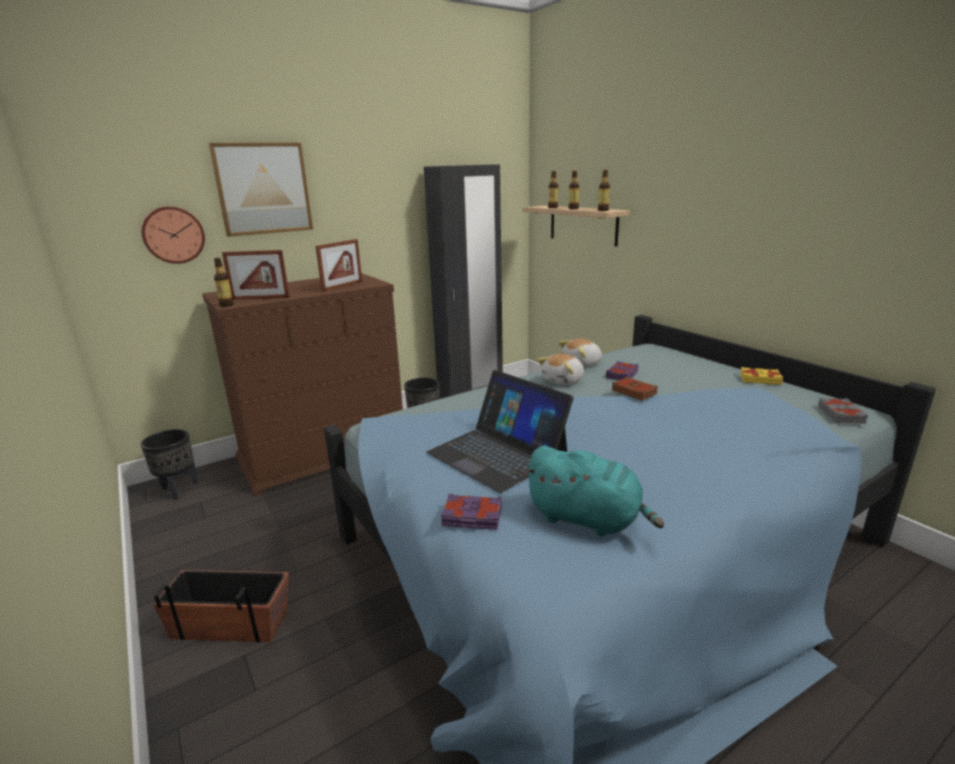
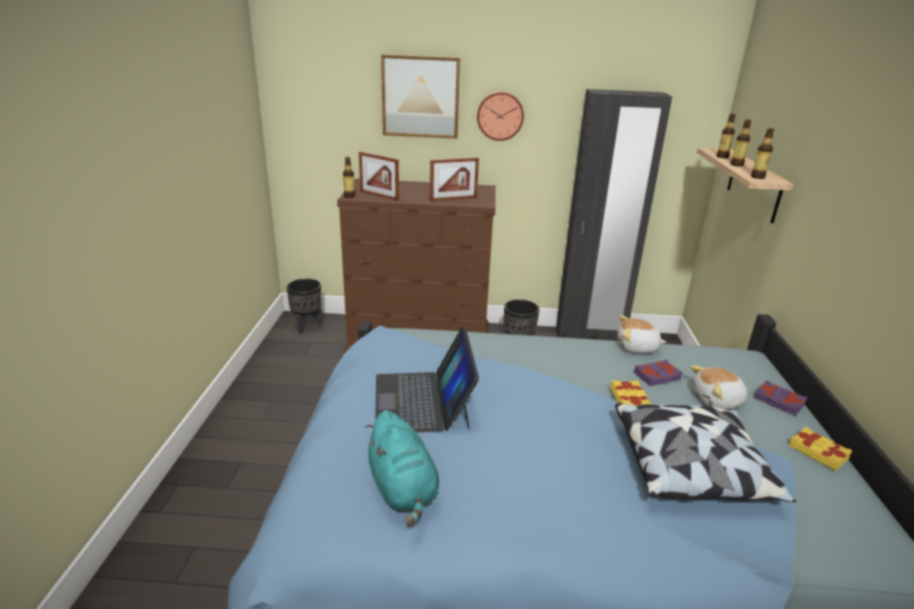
camera: 35 degrees right, 5 degrees up
wall clock [141,206,205,264] -> wall clock moved to [477,92,524,141]
planter [153,570,289,642] -> none
purple book [441,494,502,530] -> purple book moved to [754,380,808,416]
plush toy [537,354,584,385] -> plush toy moved to [691,365,748,409]
brown book [612,376,658,401] -> yellow book [610,380,651,406]
grey book [818,398,868,424] -> none
none -> pillow [615,403,796,502]

